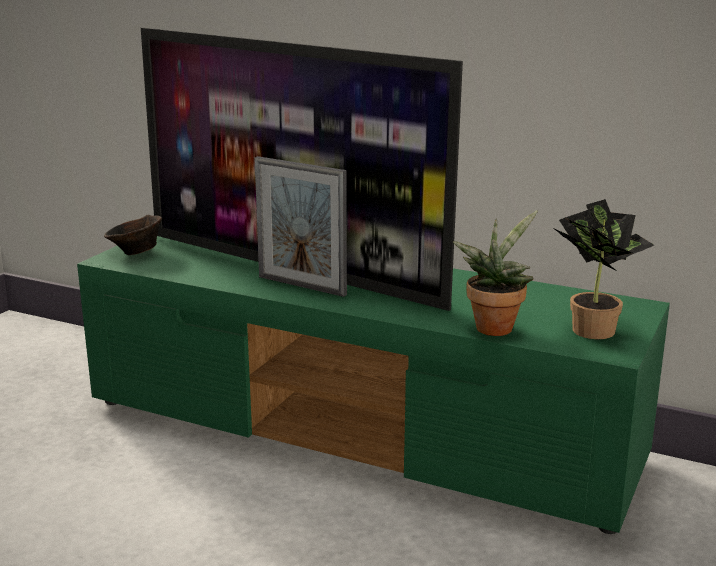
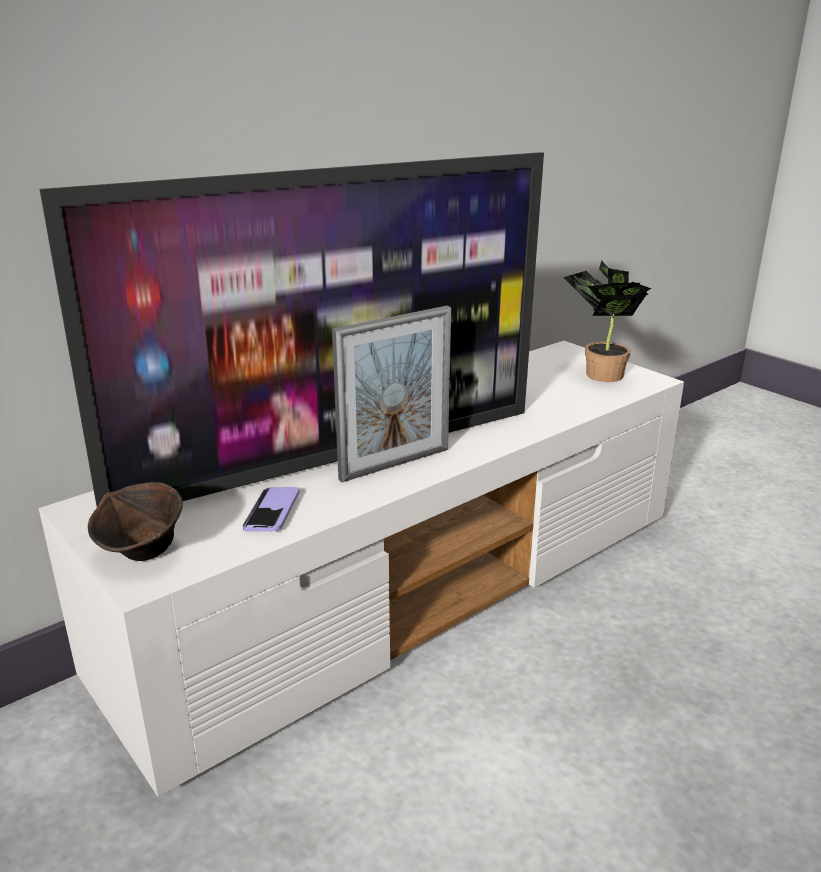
camera: 65 degrees left, 5 degrees up
green tv stand [77,236,670,534] -> white tv stand [39,341,684,797]
potted plant [453,210,538,336] -> none
none -> phone [242,487,299,532]

